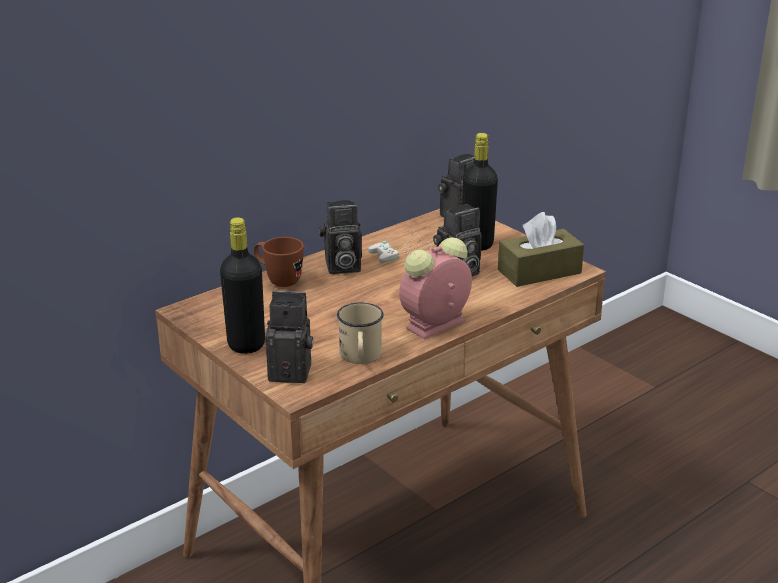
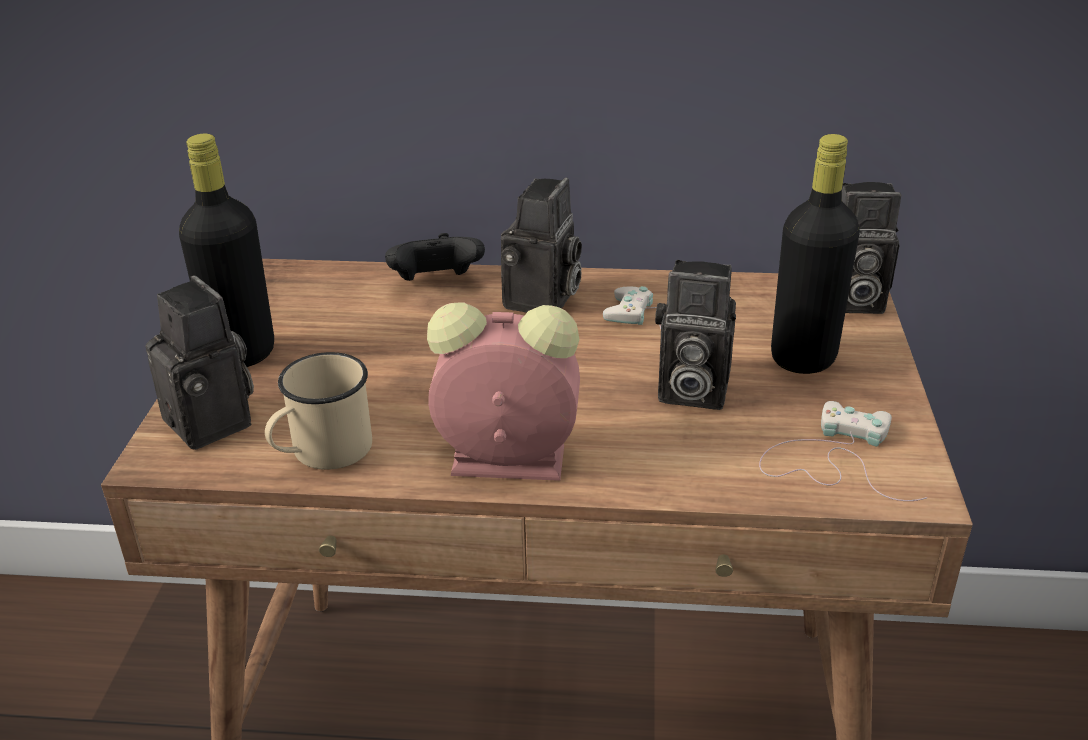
camera: 45 degrees right, 5 degrees up
brown mug [254,237,304,287] -> black game controller [385,233,485,281]
camera [319,200,362,274] -> camera turned 105 degrees counterclockwise [501,177,582,313]
brown tissue box [498,212,584,287] -> white game controller [759,401,927,501]

